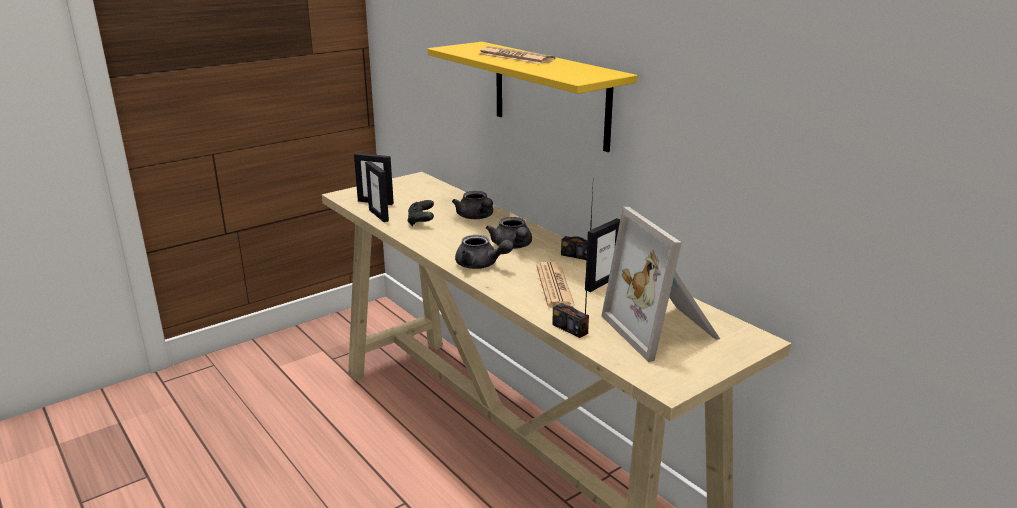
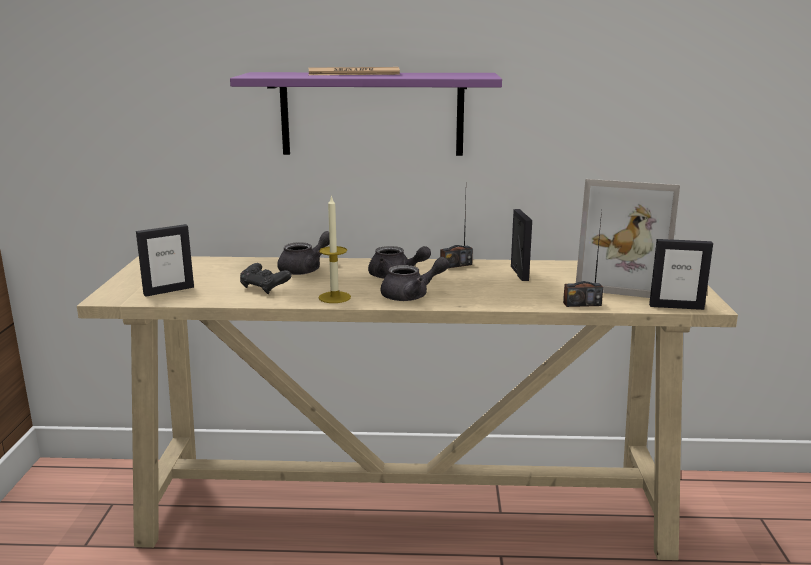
camera: 50 degrees left, 5 degrees down
picture frame [365,161,389,222] -> picture frame moved to [649,239,713,310]
yellow shelf [428,42,637,152] -> purple shelf [230,72,502,156]
grey teapot [452,191,493,219] -> grey teapot turned 60 degrees counterclockwise [277,231,330,275]
newspaper [536,262,575,307] -> none
none -> candle [319,195,351,303]

